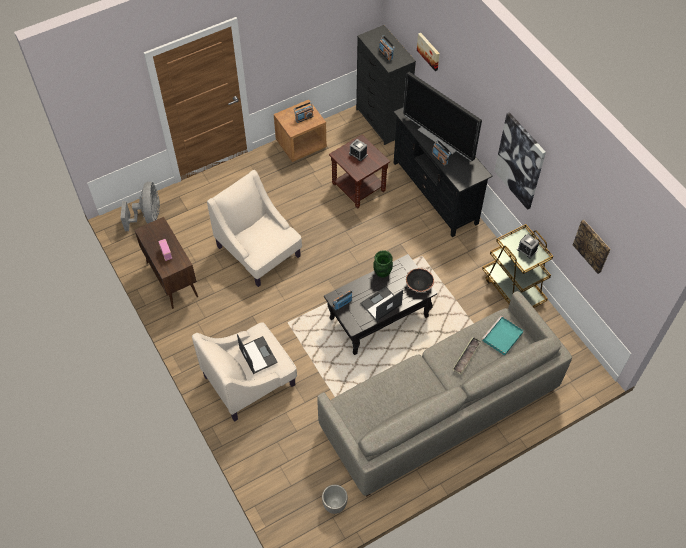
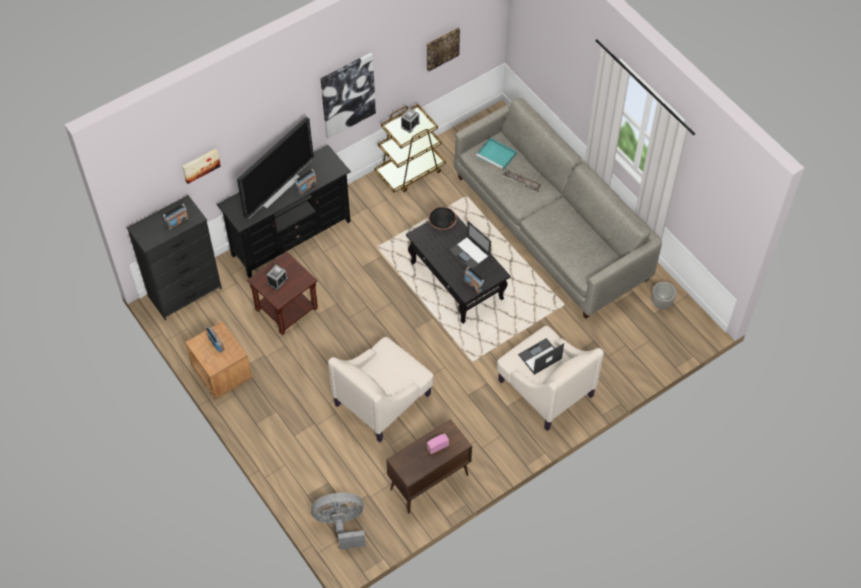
camera: 95 degrees left, 0 degrees up
green vase [373,250,393,278] -> none

